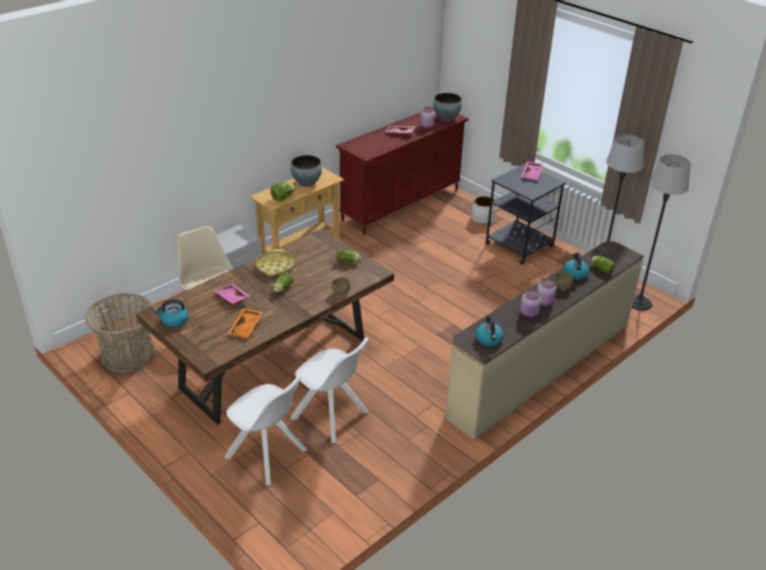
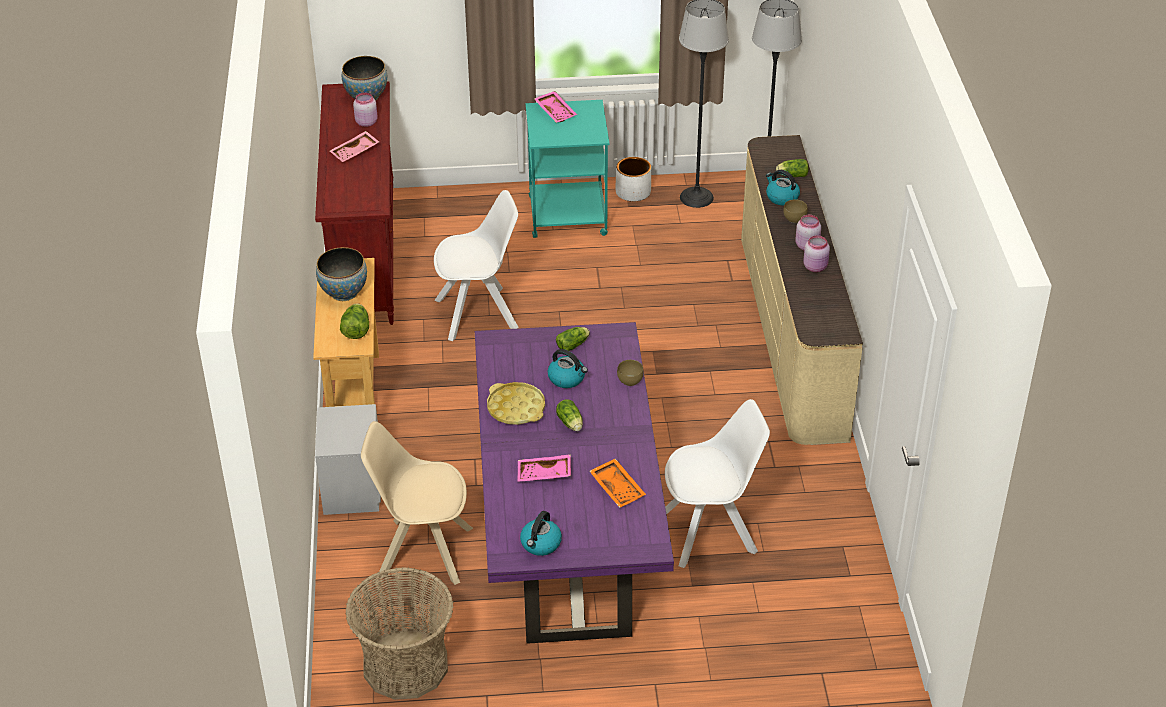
camera: 50 degrees left, 5 degrees up
brown dining table [136,228,394,425] -> purple dining table [475,322,674,644]
white chair [225,374,307,485] -> white chair moved to [434,190,518,341]
white planter [471,196,496,224] -> white planter moved to [616,157,651,202]
kettle [476,316,504,346] -> kettle moved to [548,349,588,388]
black cart [485,164,566,265] -> turquoise cart [525,100,610,238]

